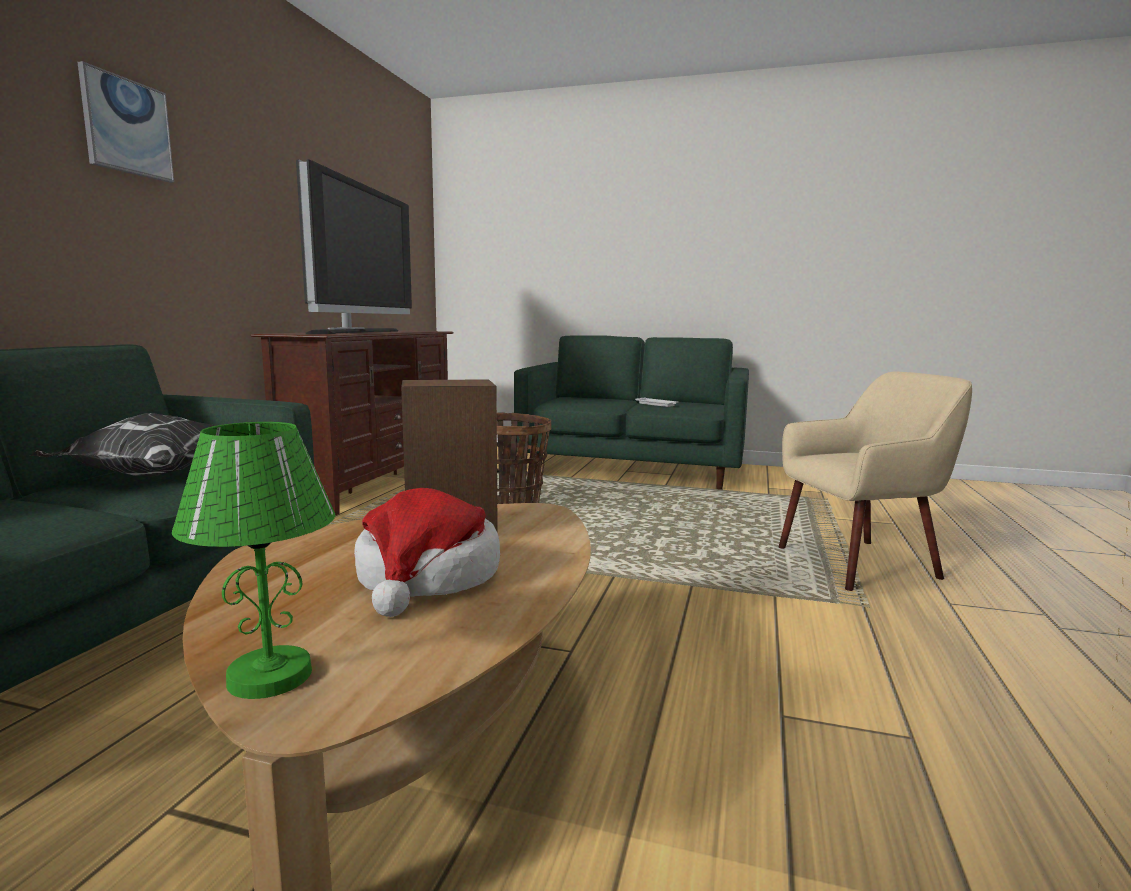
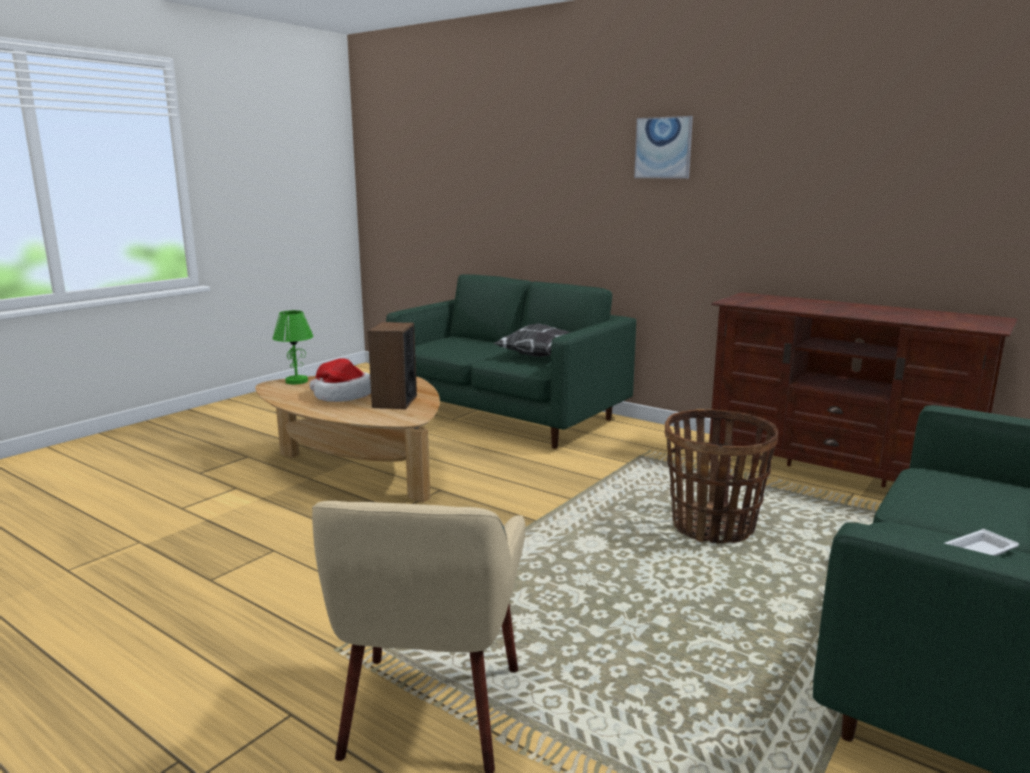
camera: 110 degrees right, 5 degrees up
television [296,159,412,334] -> none

